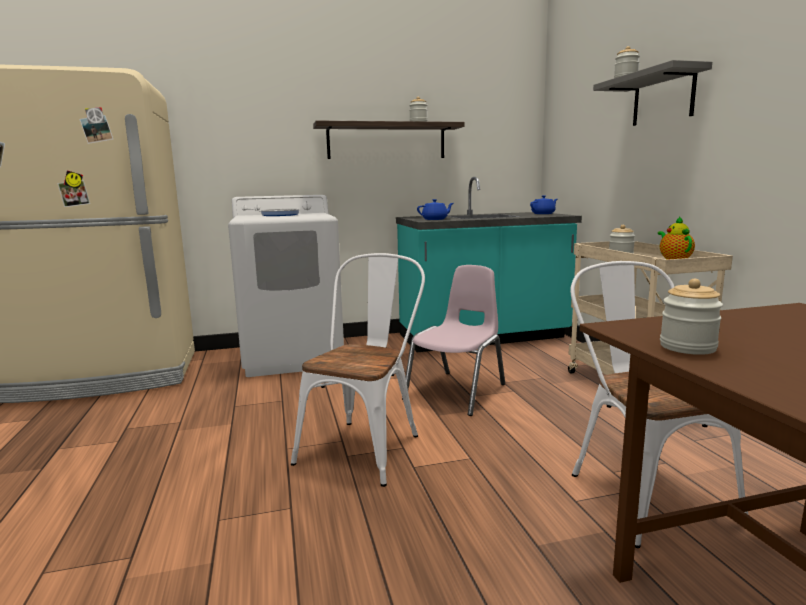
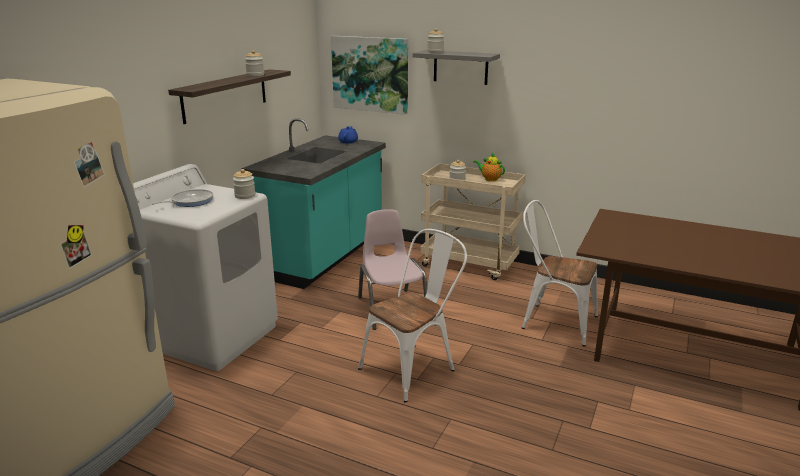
camera: 50 degrees left, 10 degrees up
white chair [291,253,425,487] -> white chair turned 75 degrees clockwise [358,229,467,403]
blue teapot [417,199,453,220] -> none
jar [660,279,723,355] -> jar moved to [233,169,255,199]
none -> picture [331,36,408,115]

